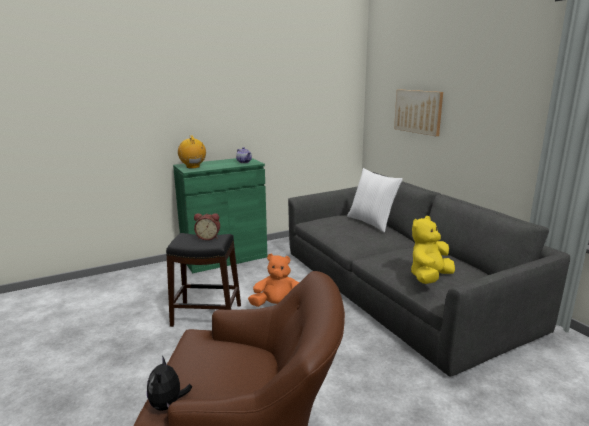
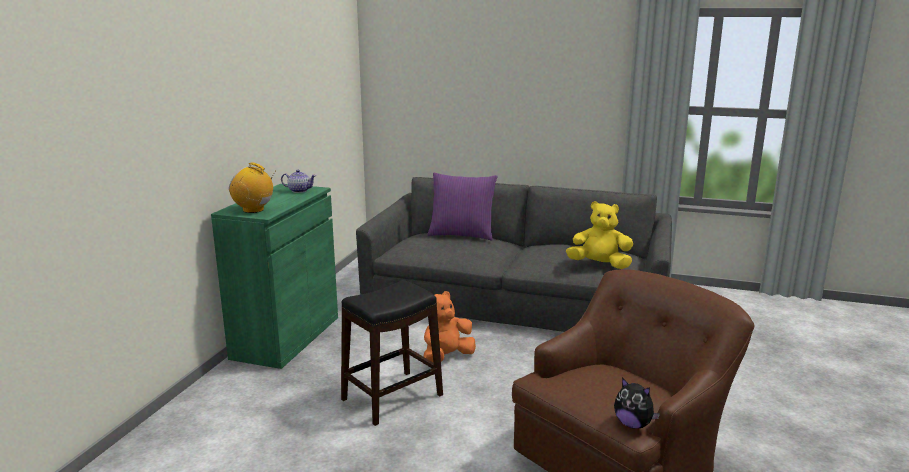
camera: 45 degrees left, 0 degrees up
alarm clock [194,213,220,240] -> none
white pillow [347,168,403,233] -> purple pillow [428,173,497,241]
picture [394,89,443,136] -> none
yellow plush toy [411,216,455,284] -> yellow plush toy turned 105 degrees clockwise [566,201,633,269]

